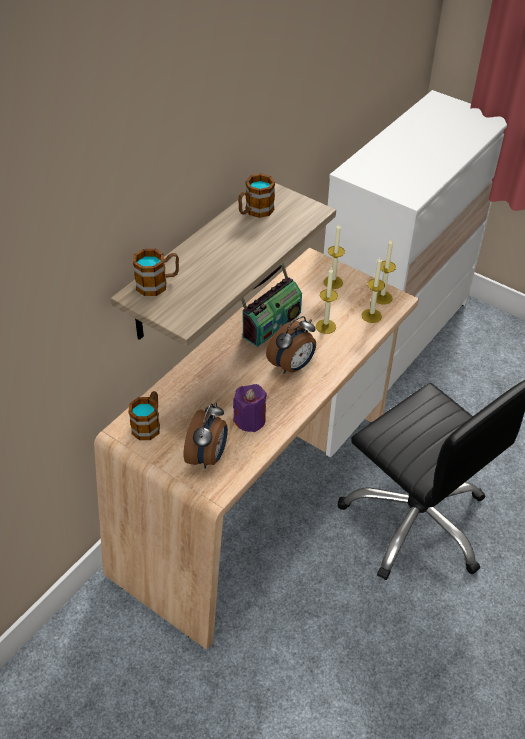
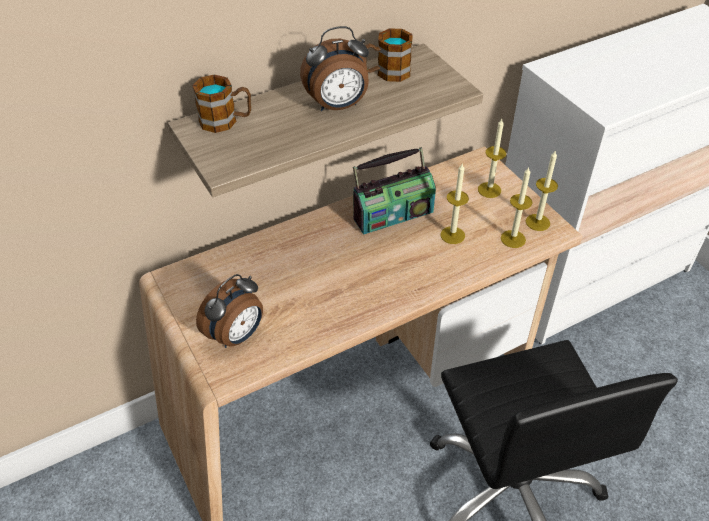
camera: 25 degrees right, 0 degrees up
mug [128,391,160,440] -> none
purple candle [233,384,267,432] -> none
alarm clock [266,316,316,374] -> alarm clock moved to [300,26,369,111]

